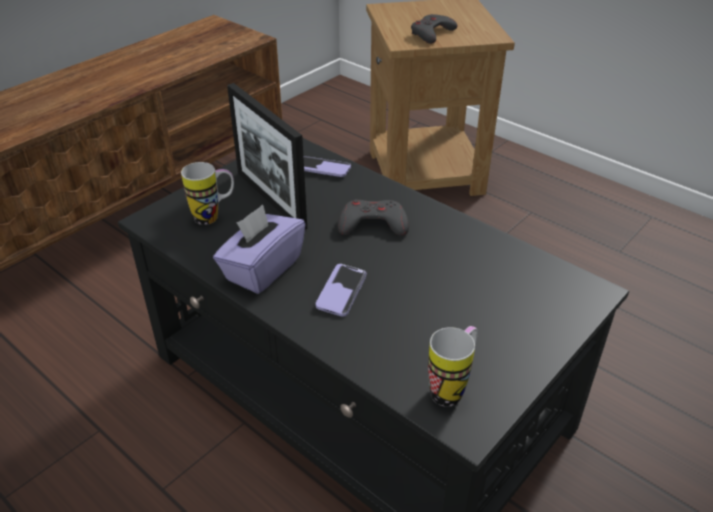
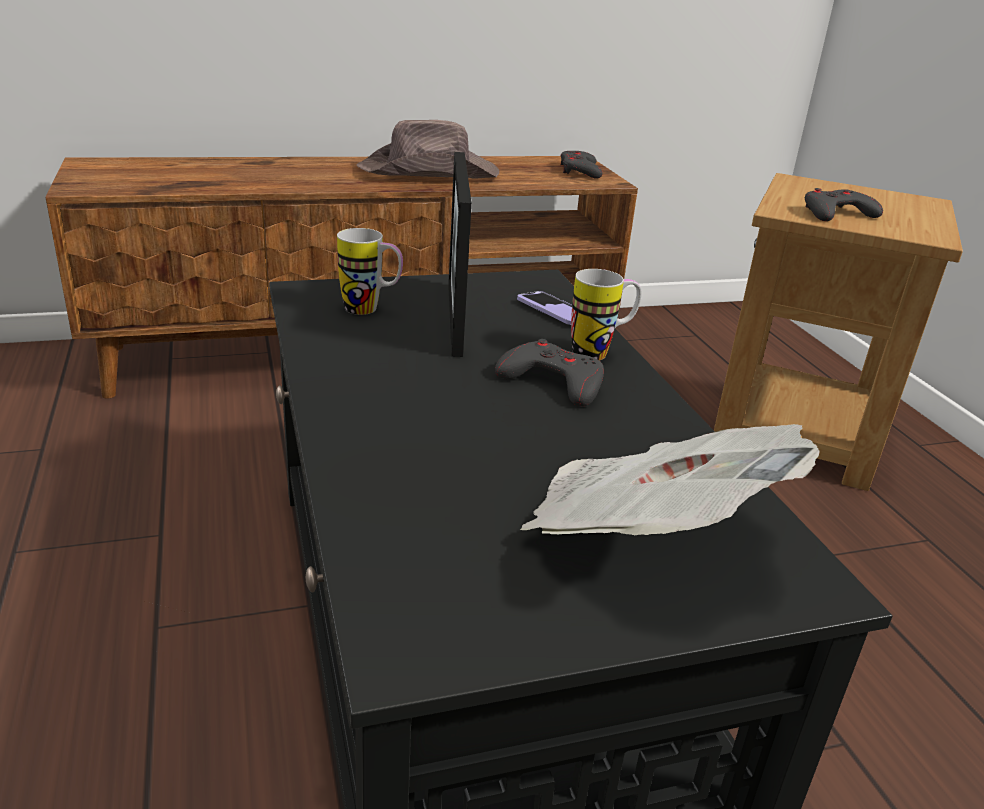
camera: 30 degrees right, 10 degrees down
purple tissue box [213,204,306,294] -> none
phone [315,264,366,317] -> none
mug [428,326,478,407] -> mug moved to [571,269,642,361]
none -> brown hat [357,120,499,179]
none -> newspaper [520,424,820,535]
none -> grey game controller [561,151,603,179]

